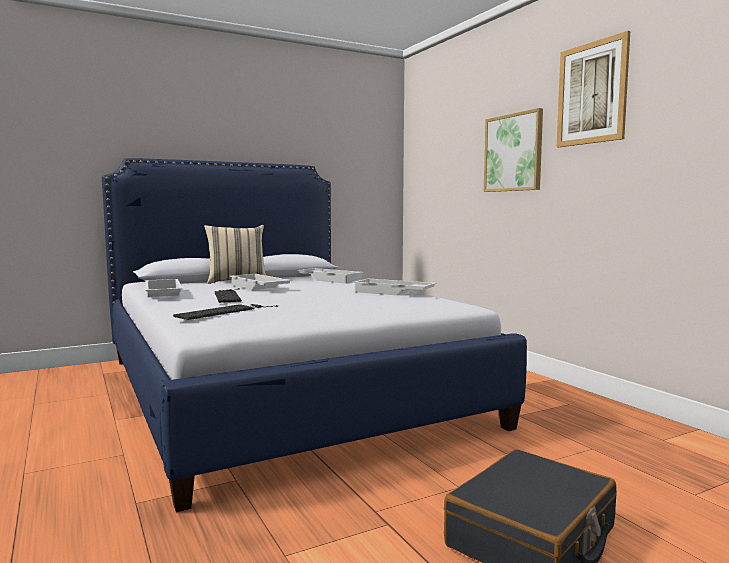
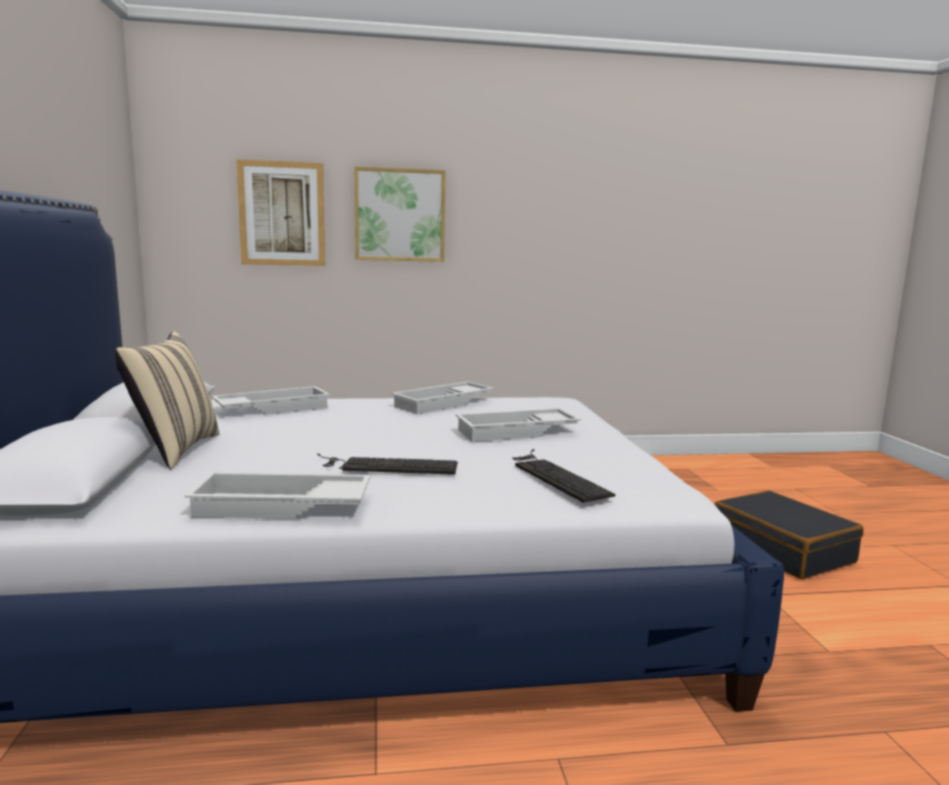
camera: 70 degrees left, 5 degrees up
white tray [230,274,292,290] -> white tray moved to [456,408,581,442]
picture [557,31,630,147] -> picture moved to [236,159,325,266]

